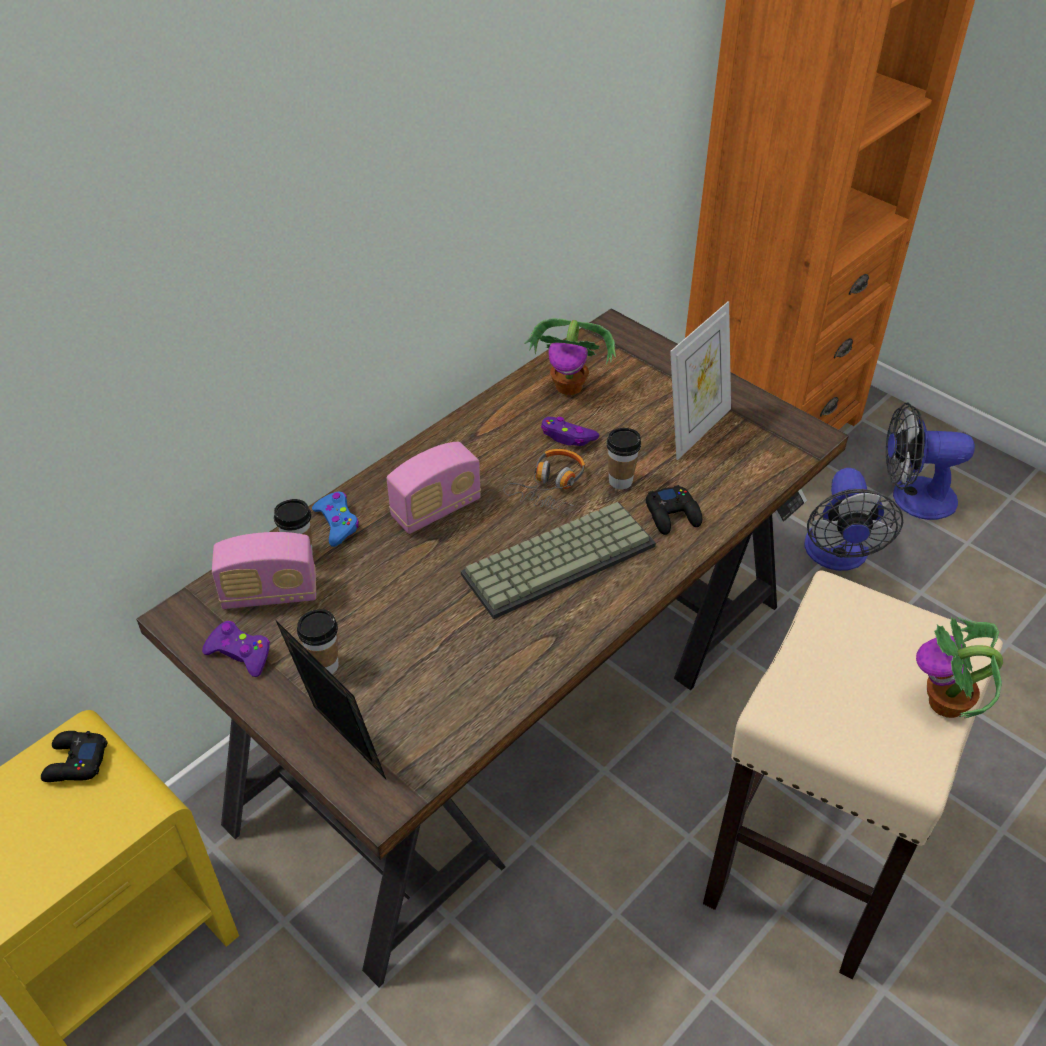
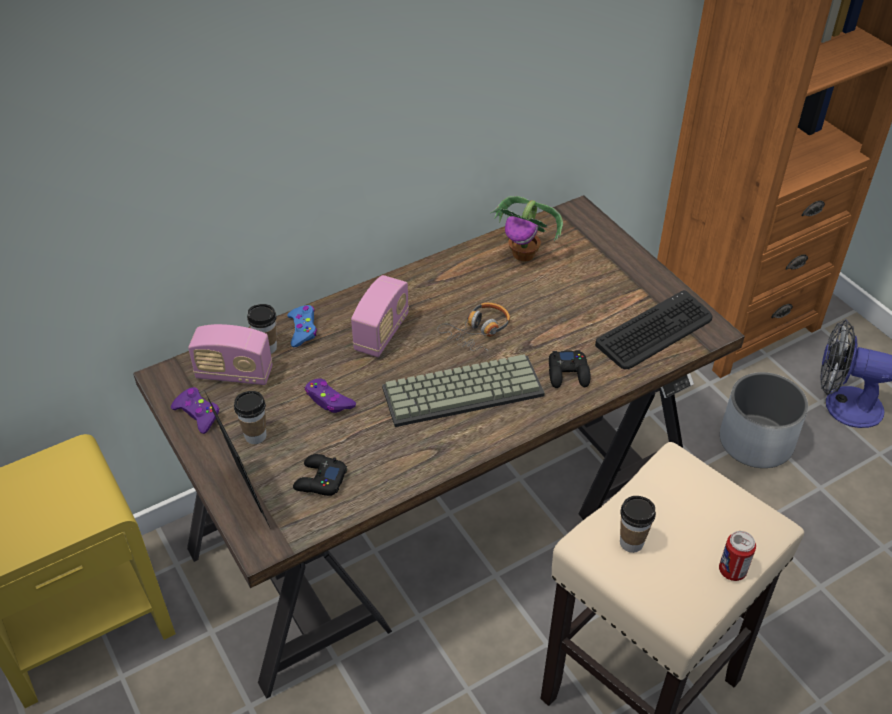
camera: 15 degrees right, 0 degrees up
black game controller [41,731,108,782] -> black game controller moved to [293,454,347,496]
radio [387,442,481,534] -> radio turned 45 degrees counterclockwise [351,275,409,357]
purple game controller [541,417,599,446] -> purple game controller moved to [305,379,356,413]
cup [606,428,641,489] -> cup moved to [620,496,656,553]
picture frame [670,301,731,460] -> none
fan [804,468,903,571] -> white planter [720,372,808,468]
potted plant [916,617,1003,718] -> can [719,531,756,581]
none -> keyboard [595,290,713,369]

